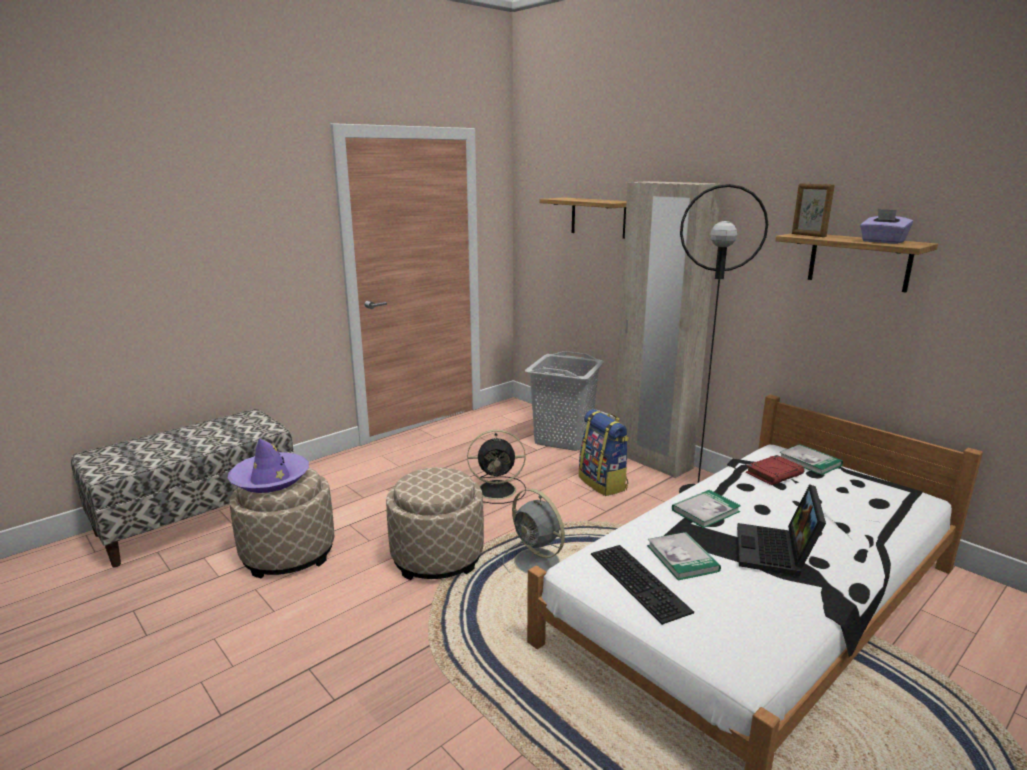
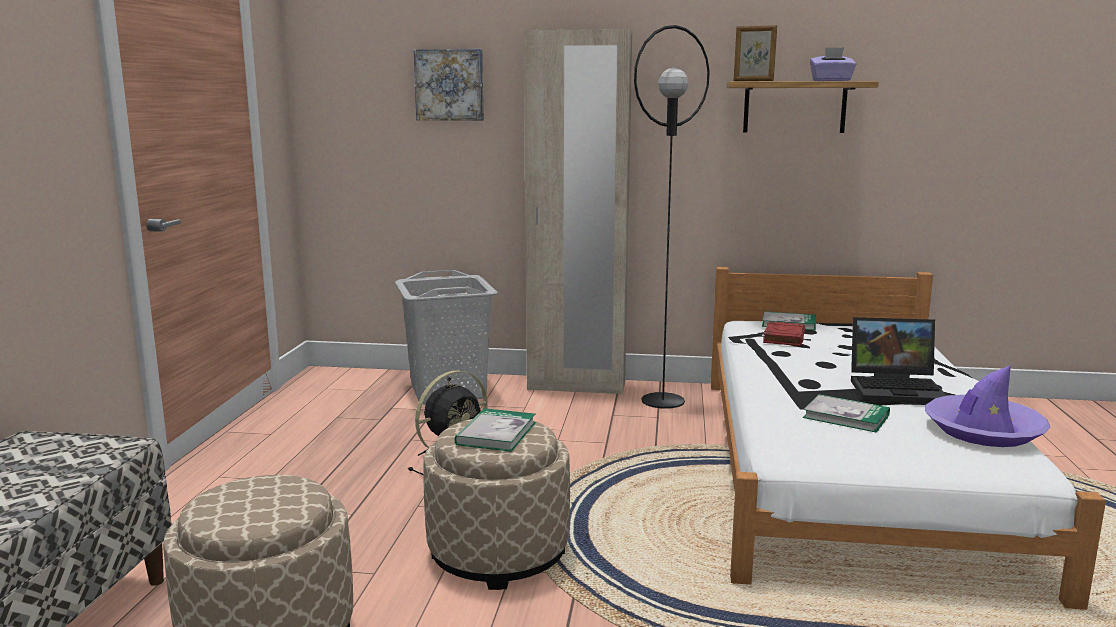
camera: 40 degrees left, 5 degrees down
purple hat [228,439,309,493] -> purple hat moved to [925,365,1051,447]
grey fan [503,489,565,574] -> none
shelf [539,197,627,239] -> picture [413,49,484,121]
backpack [579,409,629,496] -> none
keyboard [591,545,694,625] -> none
book [672,490,741,528] -> book moved to [454,408,536,452]
laptop [737,484,826,576] -> laptop turned 60 degrees counterclockwise [851,317,947,403]

